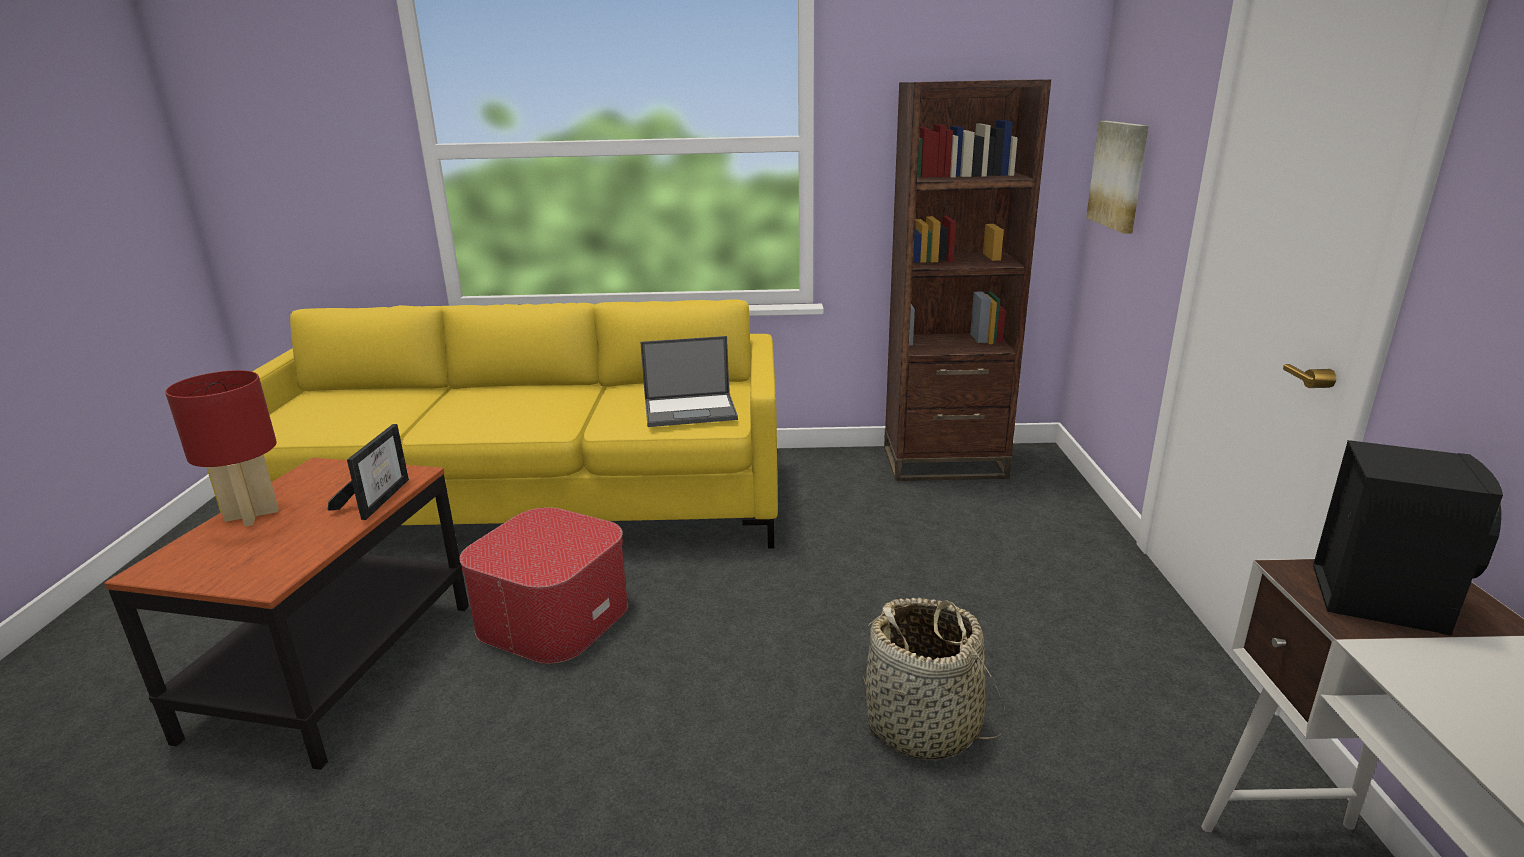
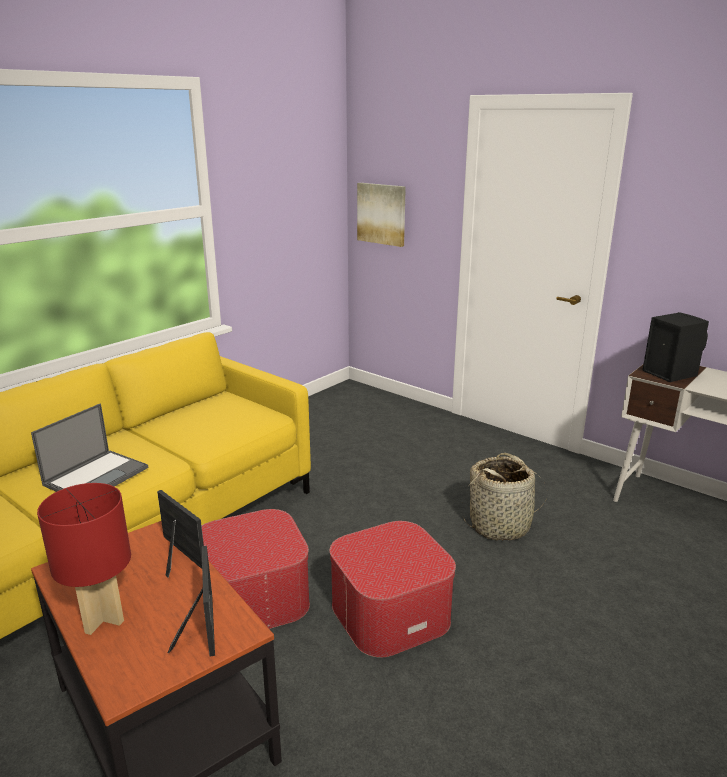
camera: 50 degrees left, 0 degrees up
laptop [640,336,738,427] -> laptop moved to [31,403,148,492]
brown bookcase [884,80,1051,481] -> none
none -> picture frame [168,546,215,656]
none -> ottoman [330,521,456,657]

